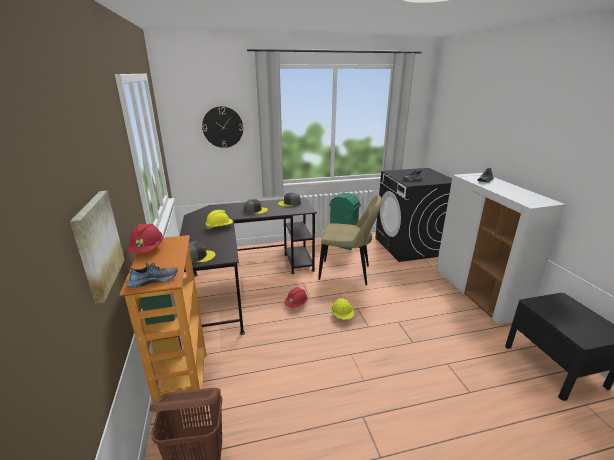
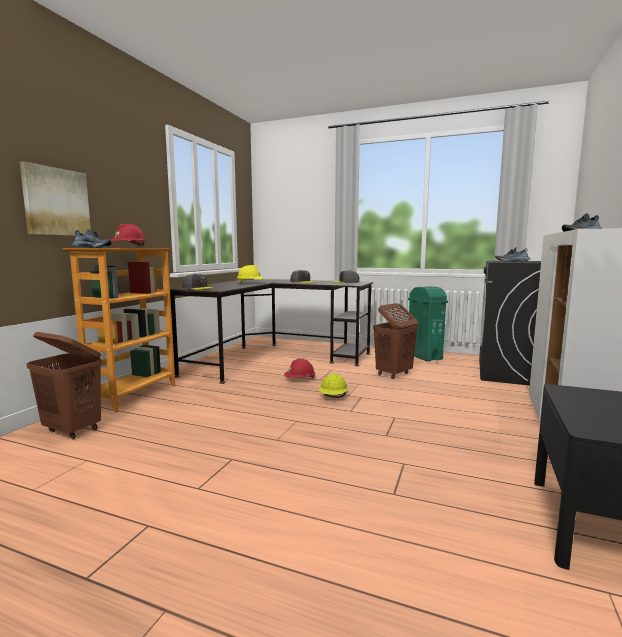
camera: 35 degrees right, 15 degrees down
wall clock [202,106,243,148] -> none
beige chair [318,195,382,286] -> brown laundry basket [373,303,418,379]

